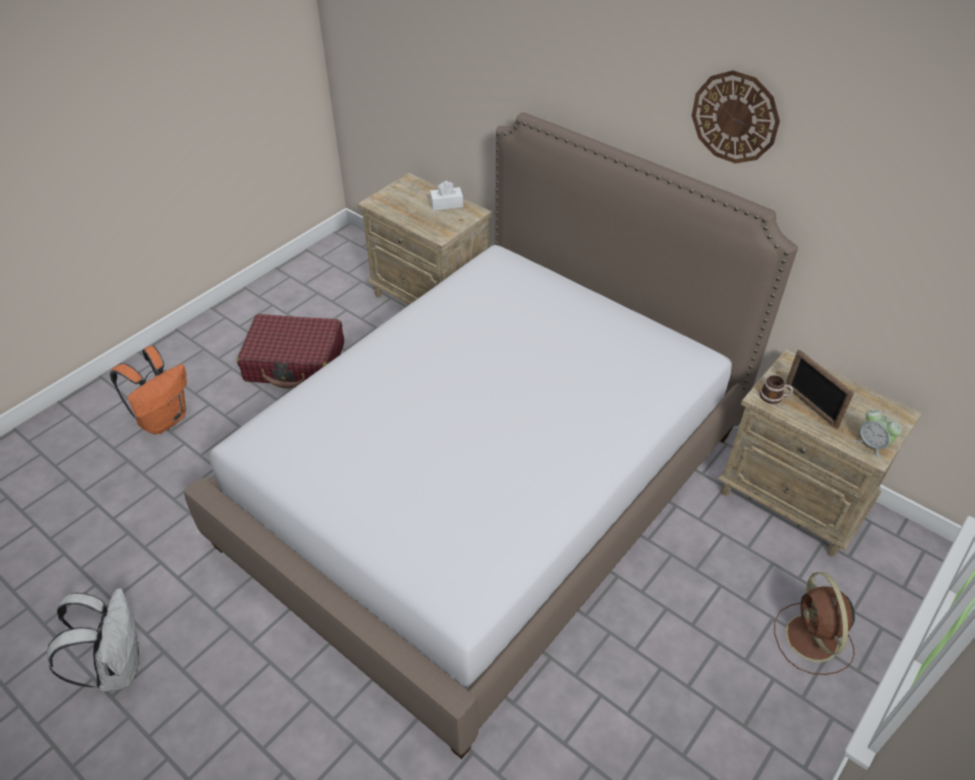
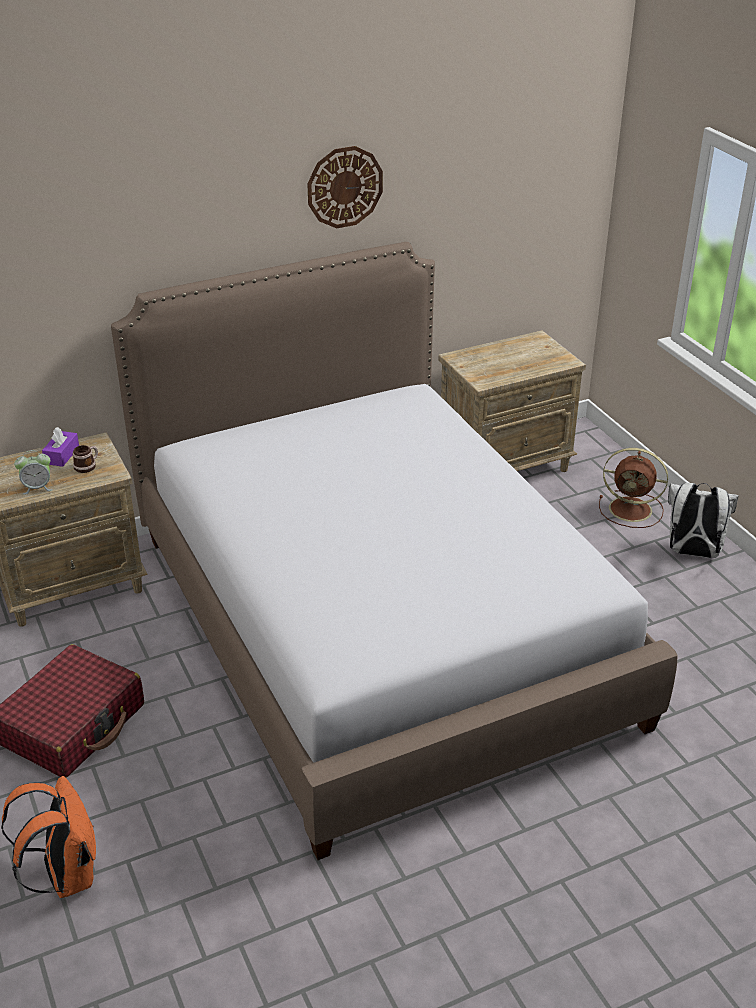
camera: 65 degrees left, 10 degrees down
white backpack [47,588,140,691] -> white backpack moved to [668,483,739,558]
white tissue box [430,181,463,211] -> purple tissue box [42,427,79,467]
mug [760,375,793,404] -> mug moved to [73,445,98,473]
picture frame [786,350,854,429] -> none
alarm clock [854,409,902,458] -> alarm clock moved to [14,450,52,495]

